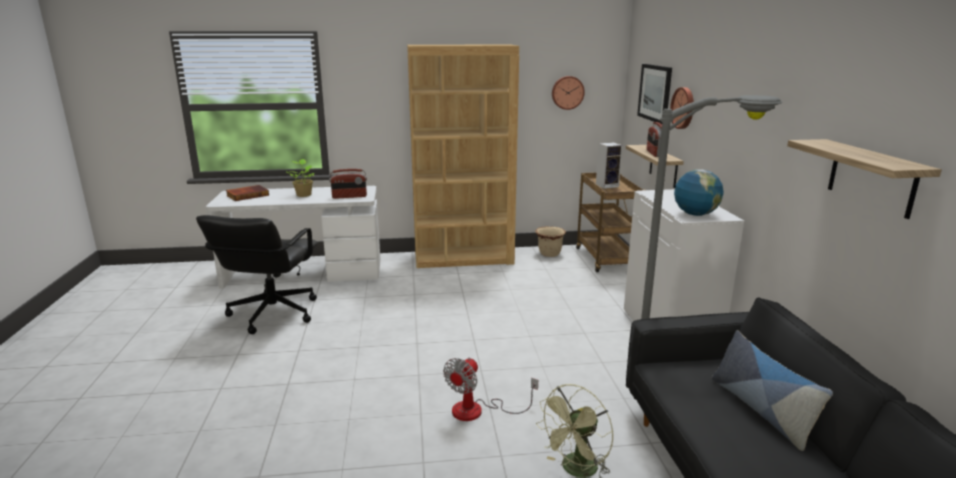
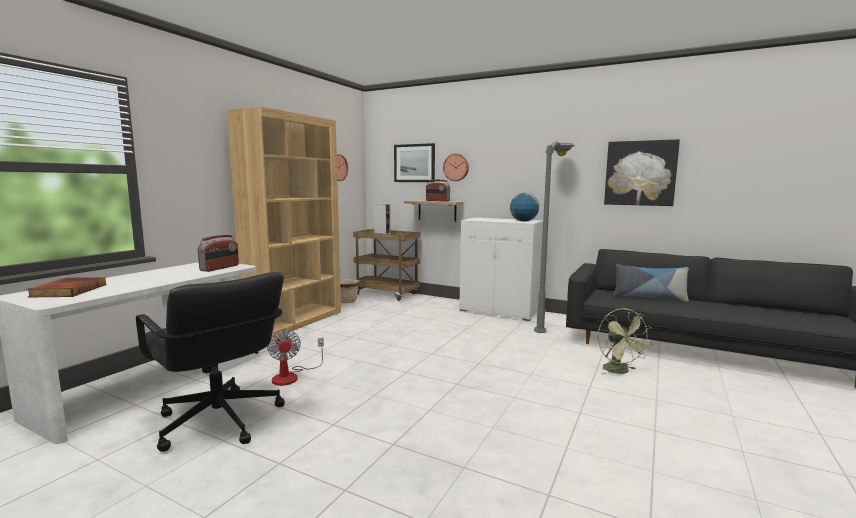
camera: 55 degrees left, 10 degrees down
potted plant [287,159,314,197] -> none
fan [443,357,538,421] -> fan moved to [267,330,324,386]
shelf [787,139,942,219] -> picture [604,139,680,206]

